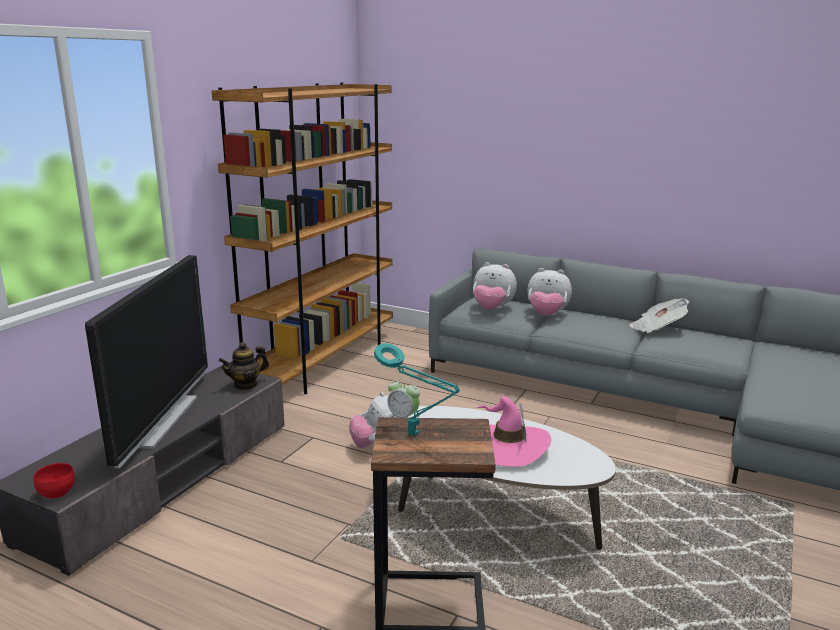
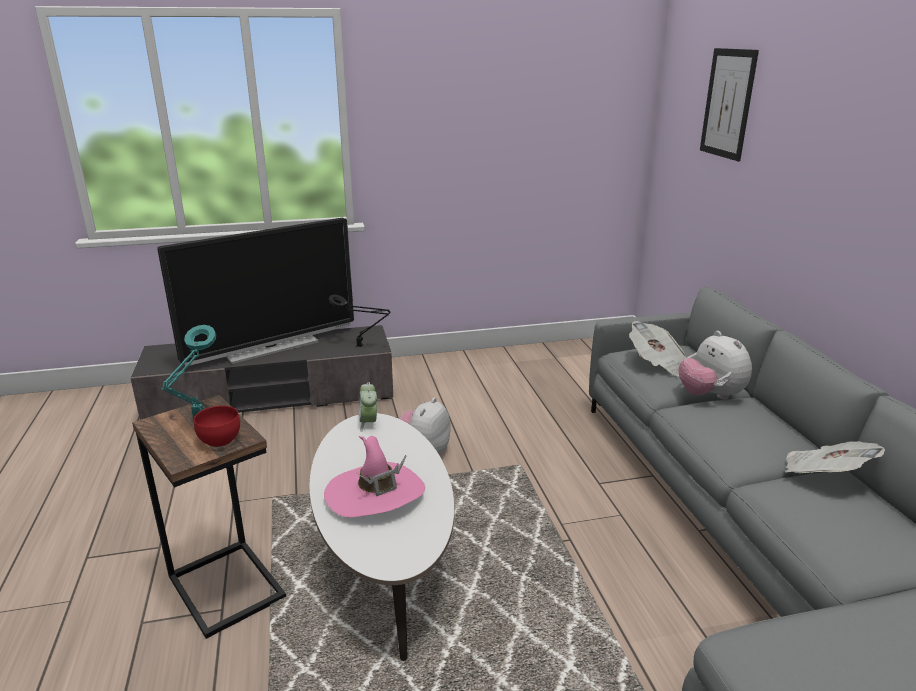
camera: 50 degrees right, 5 degrees up
red bowl [33,463,75,499] -> red bowl moved to [194,405,240,447]
brown bookcase [212,82,393,394] -> none
teapot [219,342,269,390] -> black table lamp [328,295,391,347]
plush toy [473,262,517,309] -> newspaper [629,321,687,377]
none -> picture [700,48,759,162]

